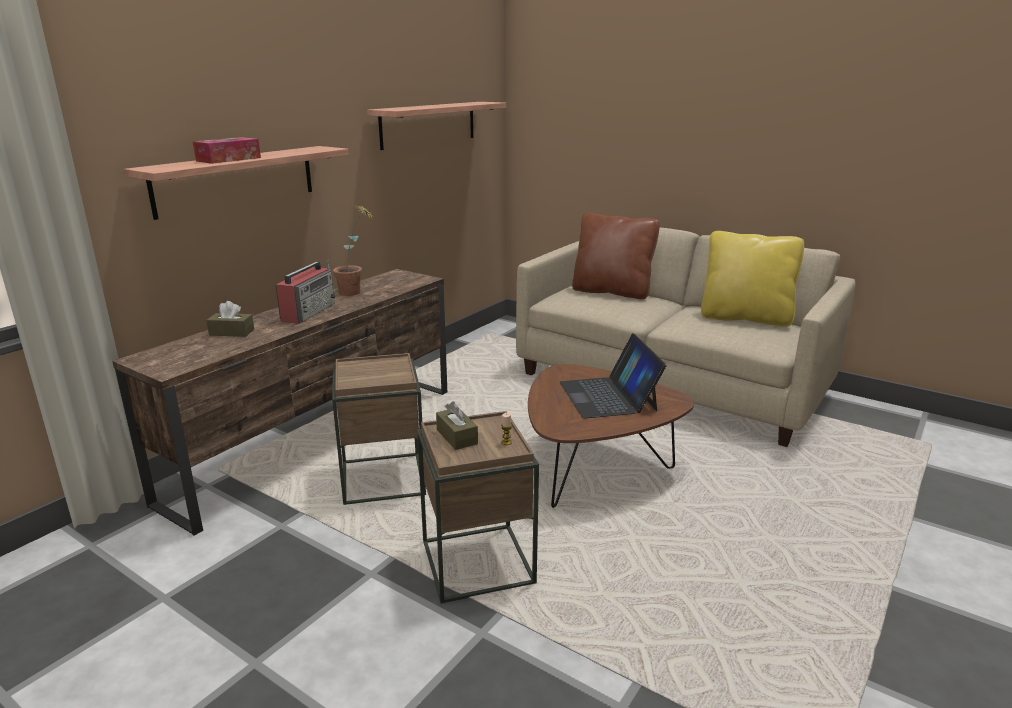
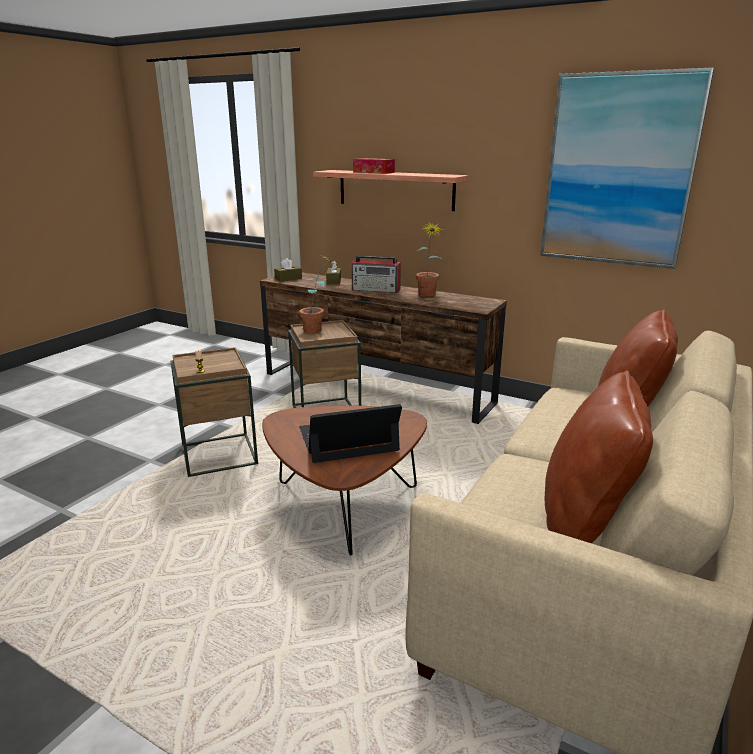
camera: 85 degrees right, 0 degrees up
shelf [367,102,506,150] -> picture [540,67,714,269]
brown tissue box [436,401,478,450] -> brown tissue box moved to [274,258,302,282]
yellow pillow [701,231,804,327] -> brown pillow [545,370,653,543]
none -> potted plant [299,255,335,334]

